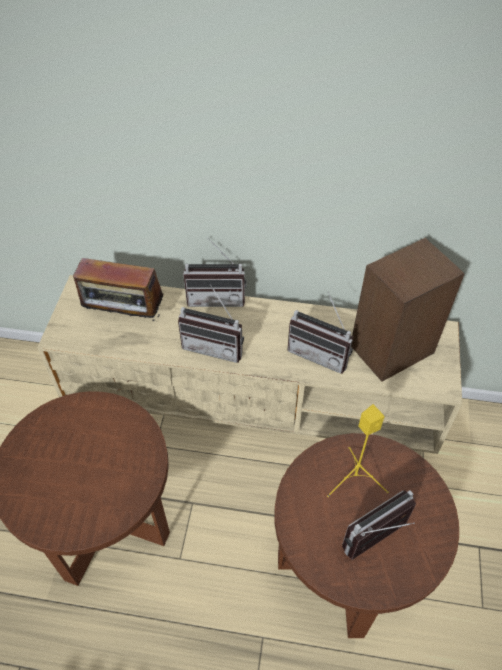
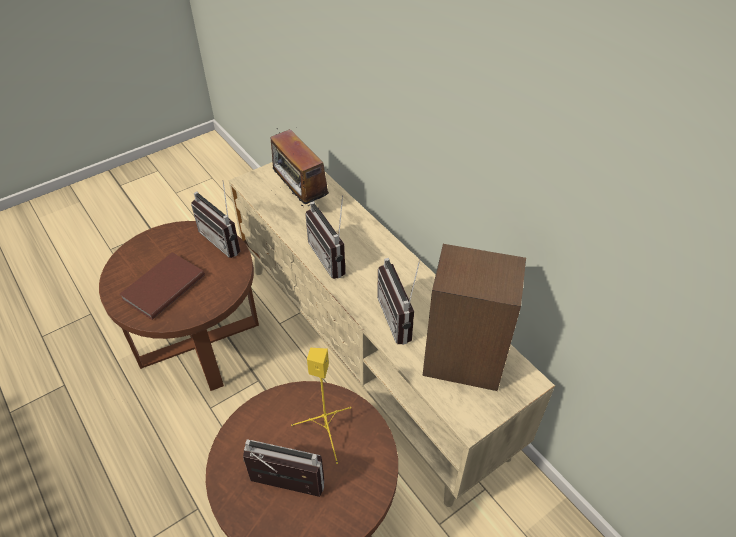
camera: 45 degrees right, 5 degrees down
radio [183,237,246,307] -> radio moved to [191,183,241,258]
none -> brown book [119,252,205,320]

